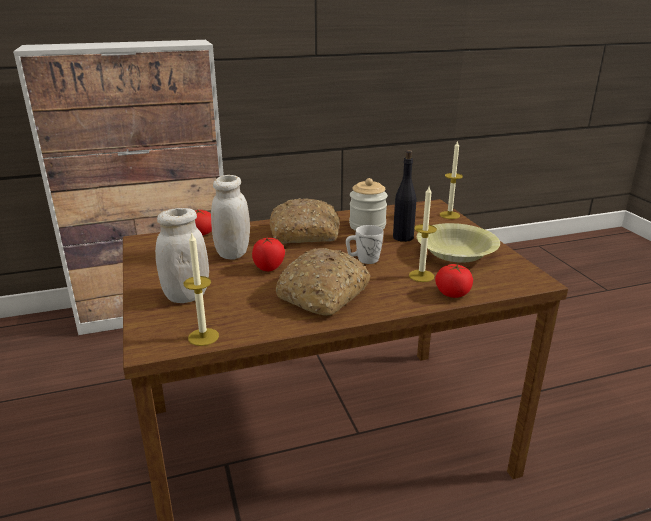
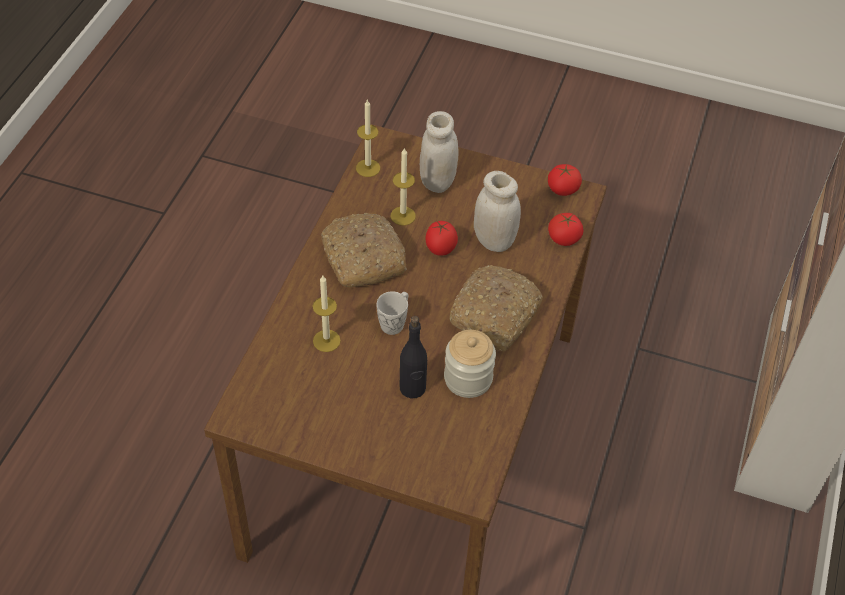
camera: 125 degrees right, 25 degrees up
yellow bowl [417,223,500,263] -> none
tomato [435,264,473,298] -> tomato moved to [548,164,582,196]
candle [440,140,463,219] -> candle moved to [391,147,416,226]

